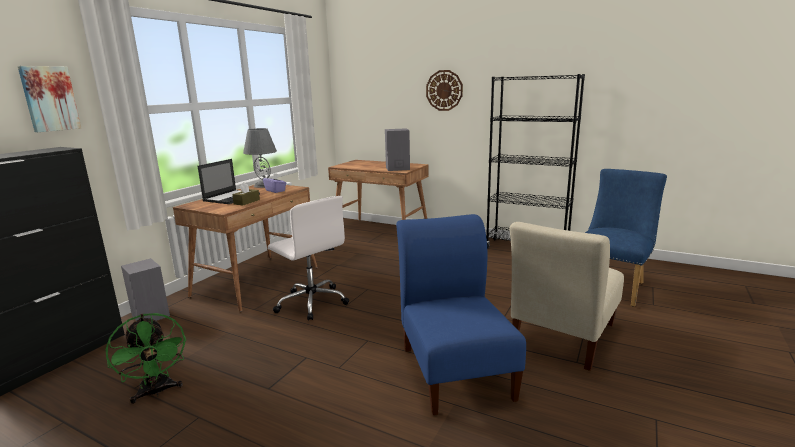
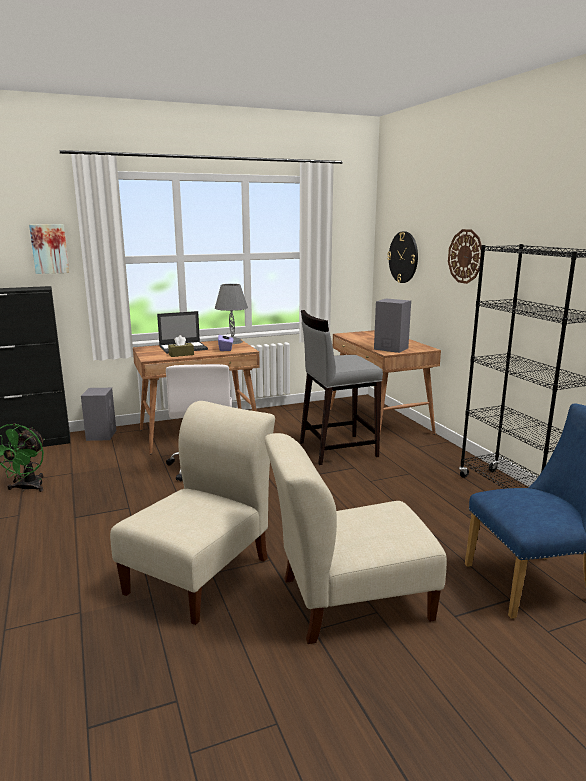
camera: 40 degrees right, 0 degrees up
blue chair [396,214,526,415] -> beige chair [110,401,275,625]
none -> grey stool [300,310,383,465]
none -> wall clock [387,231,418,283]

